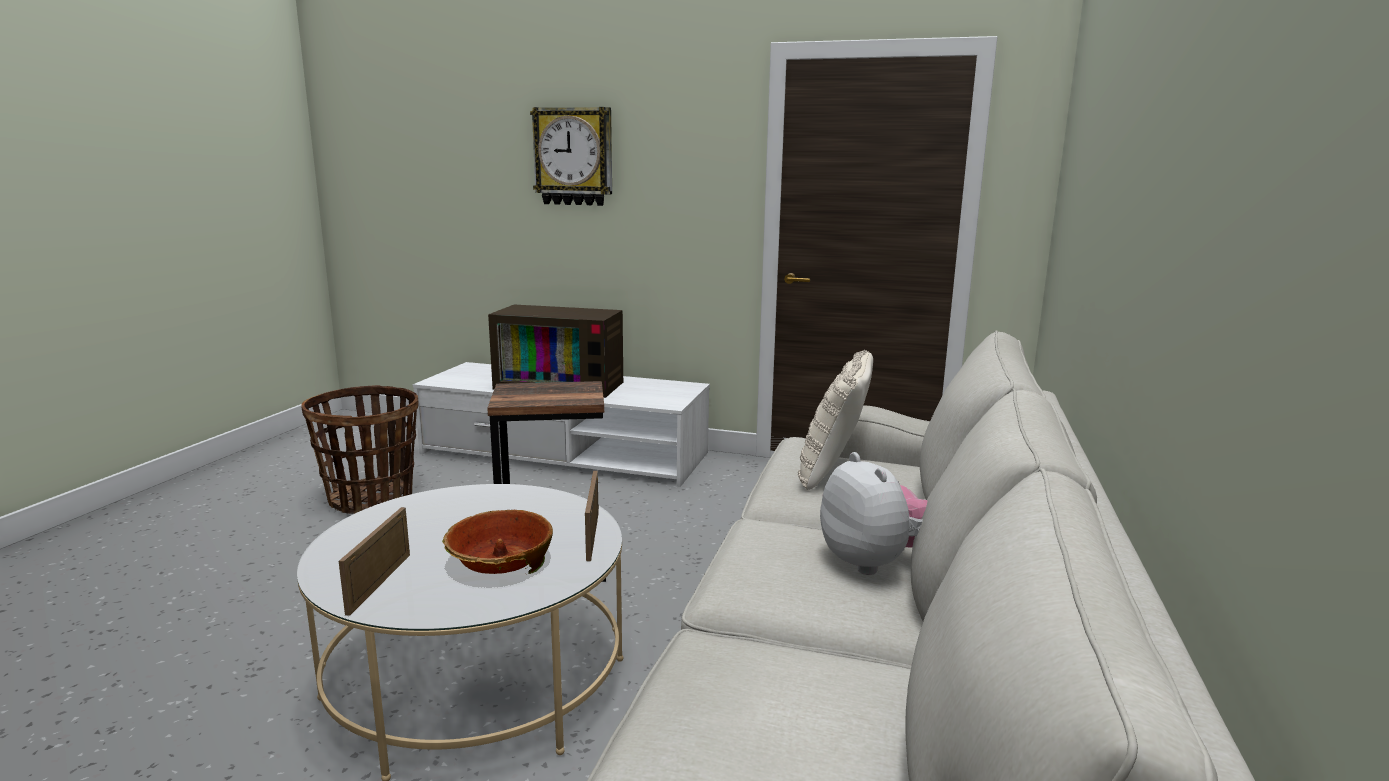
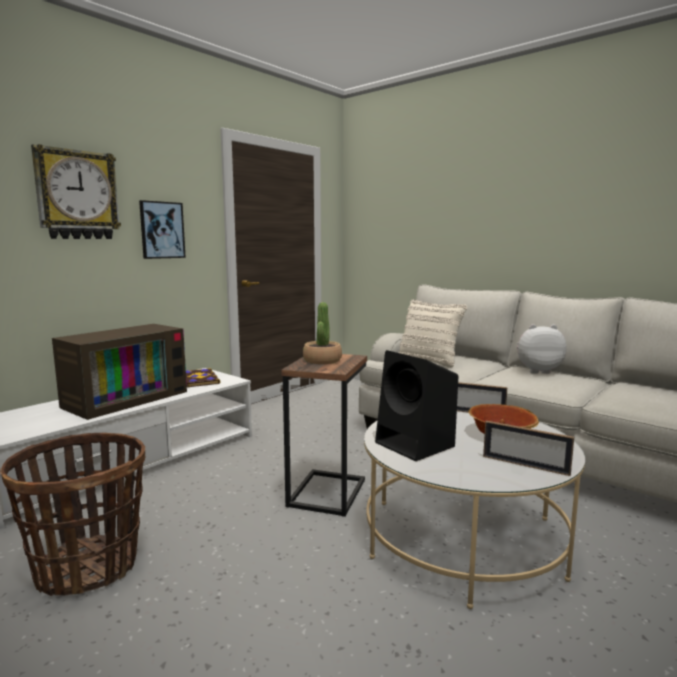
camera: 65 degrees left, 5 degrees down
none -> picture [139,200,186,259]
none -> book [186,368,220,387]
none -> potted plant [303,302,342,364]
none -> black speaker [375,350,459,461]

